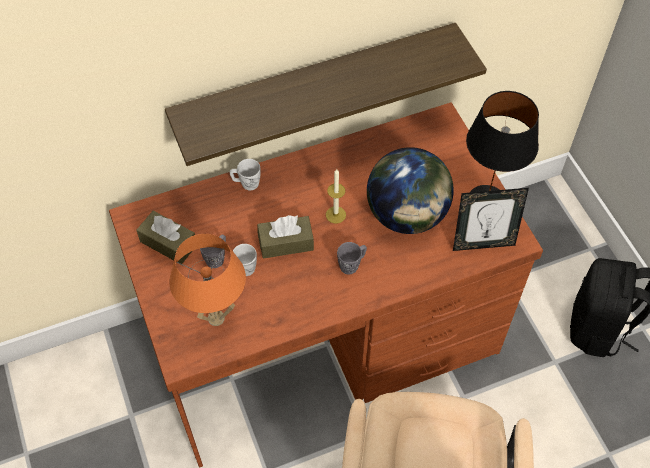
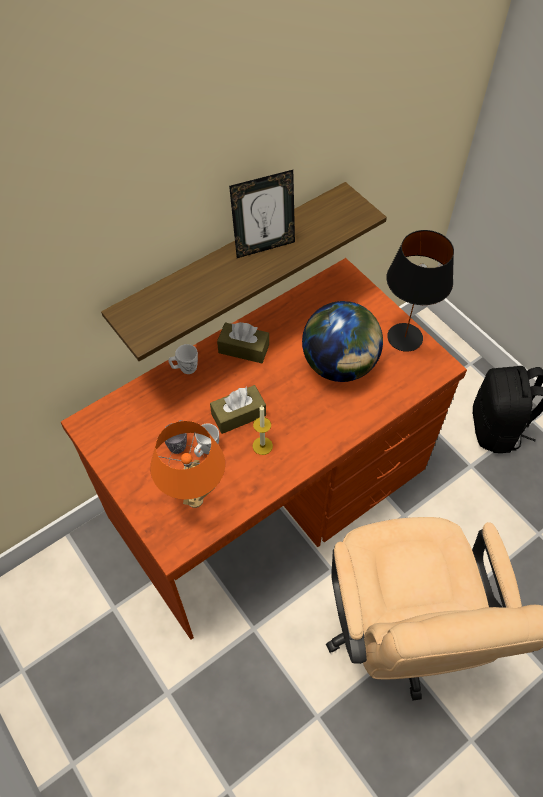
camera: 15 degrees left, 0 degrees up
brown tissue box [136,211,195,264] -> brown tissue box moved to [217,322,269,363]
candle [326,169,346,224] -> candle moved to [253,406,273,455]
grey mug [337,242,367,274] -> none
picture frame [453,188,529,251] -> picture frame moved to [229,170,295,258]

